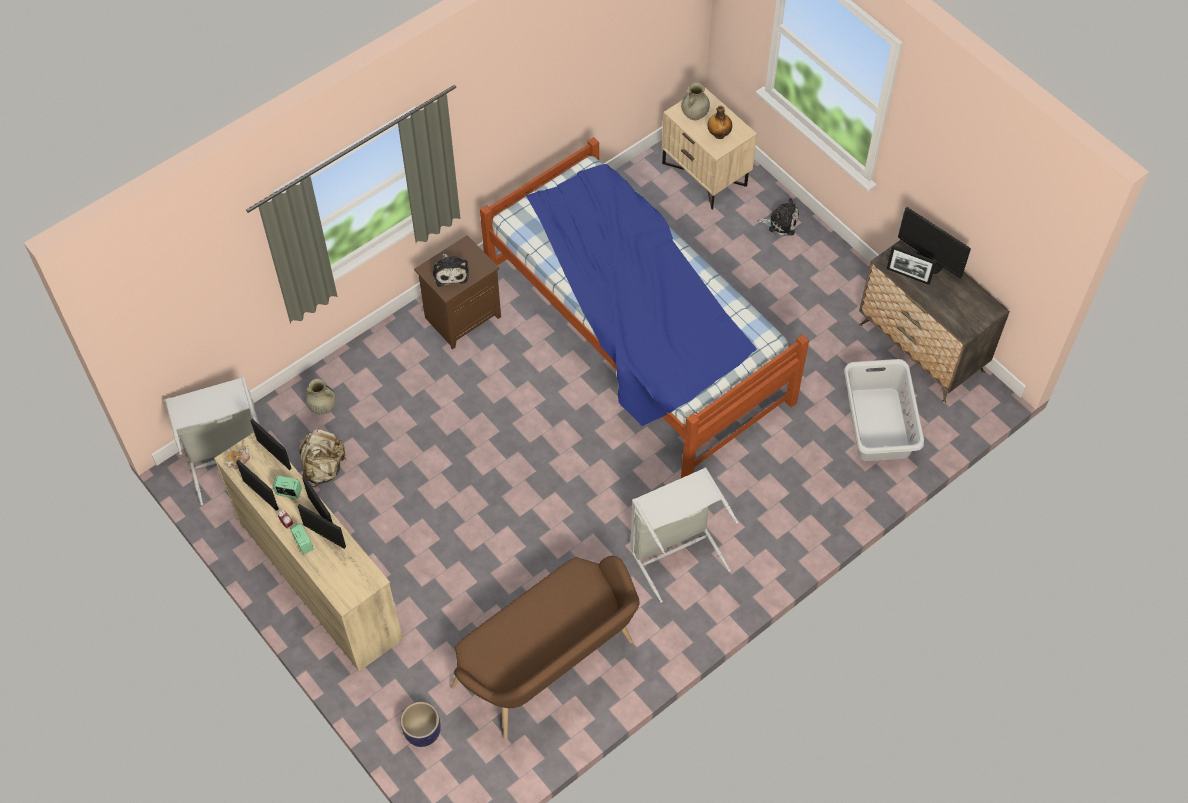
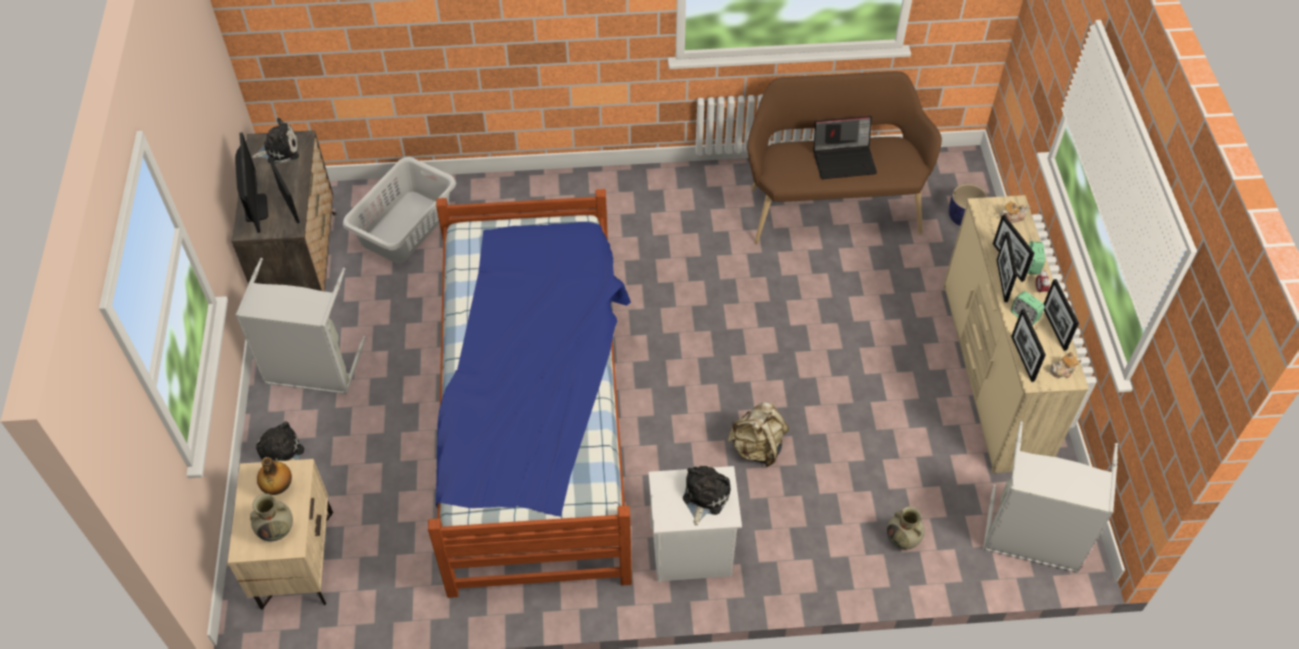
camera: 145 degrees left, 5 degrees down
beige backpack [299,429,347,487] -> beige backpack moved to [728,402,789,467]
brown nightstand [414,235,501,349] -> white nightstand [649,466,742,582]
grey laundry basket [630,467,738,603] -> grey laundry basket moved to [235,258,366,395]
none -> plush toy [252,118,299,163]
none -> laptop [813,116,877,179]
none -> teapot [1000,201,1030,223]

